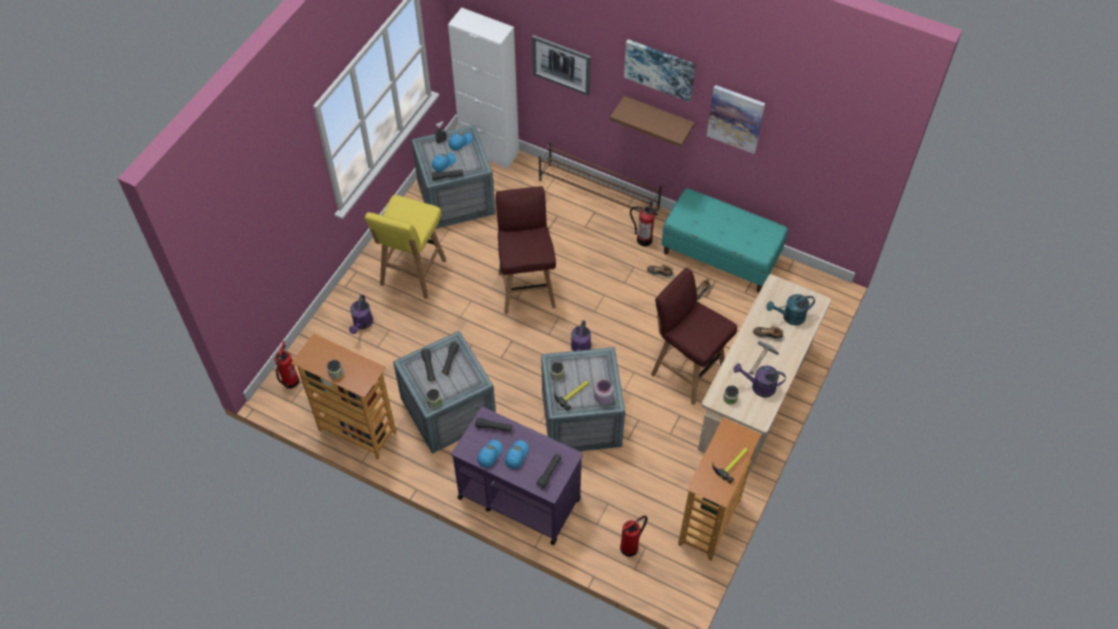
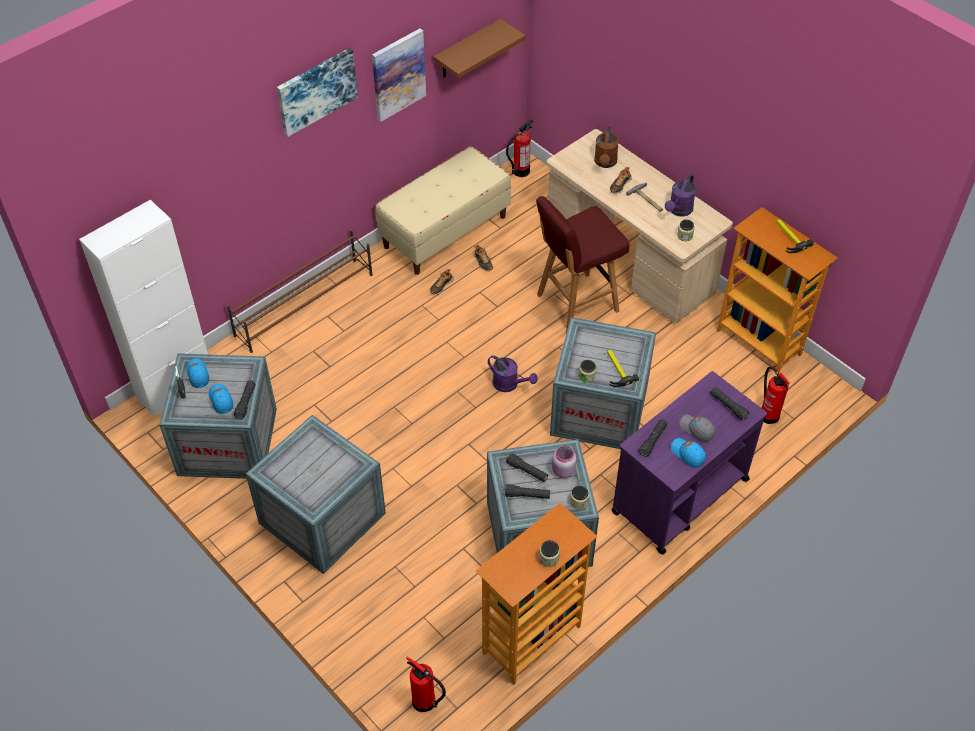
camera: 70 degrees left, 5 degrees down
purple watering can [349,295,373,334] -> none
yellow stool [365,195,446,299] -> crate [246,415,386,574]
red stool [496,186,556,314] -> none
blue cap [505,440,529,469] -> grey cap [680,414,715,442]
picture [532,35,591,96] -> none
pink jar [594,380,613,405] -> pink jar moved to [552,446,576,478]
brown shelf [610,96,695,147] -> brown shelf moved to [433,19,526,78]
fire extinguisher [630,206,659,246] -> fire extinguisher moved to [506,119,533,177]
turquoise bench [661,188,788,293] -> beige bench [375,147,511,275]
turquoise watering can [766,294,815,325] -> brown watering can [594,126,619,168]

